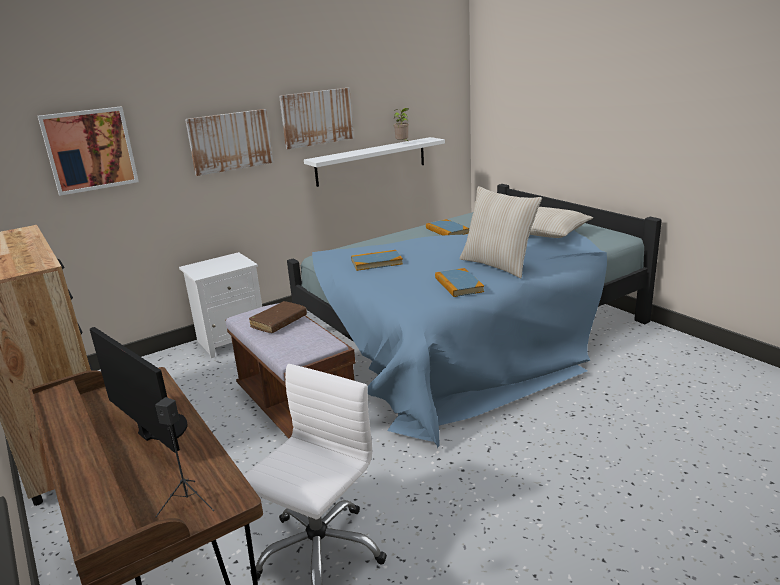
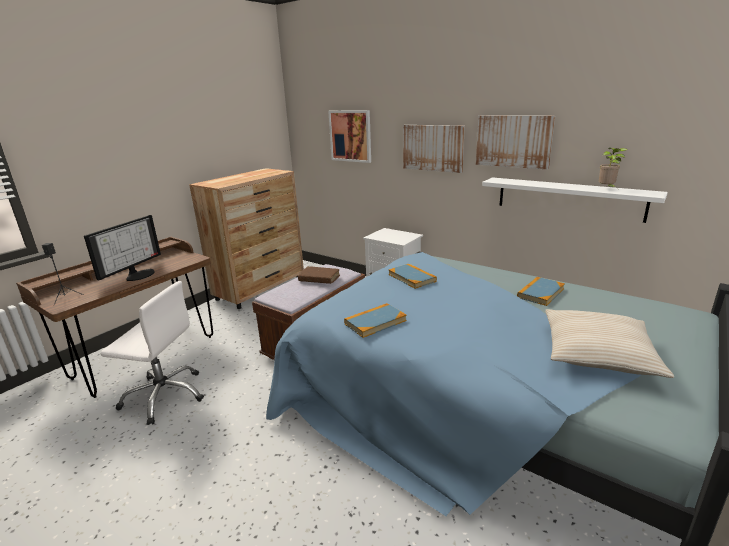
camera: 70 degrees right, 0 degrees up
beige pillow [460,186,542,278] -> none

